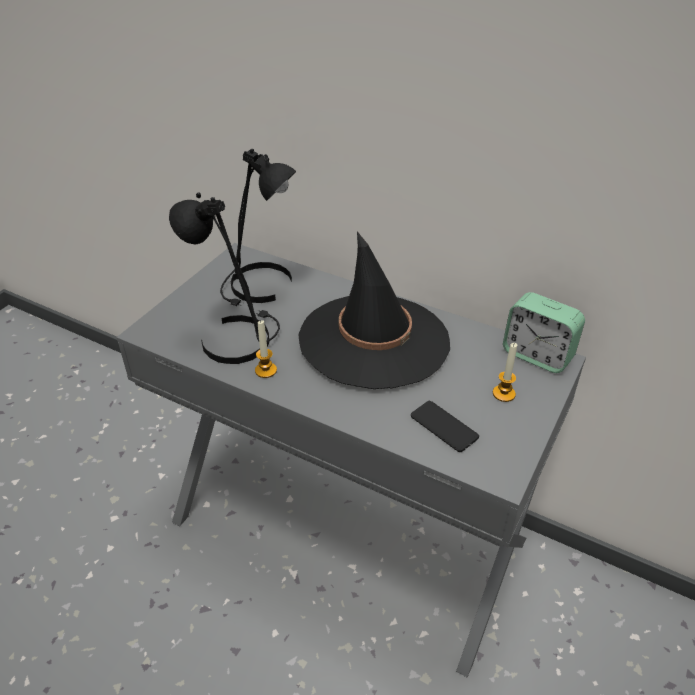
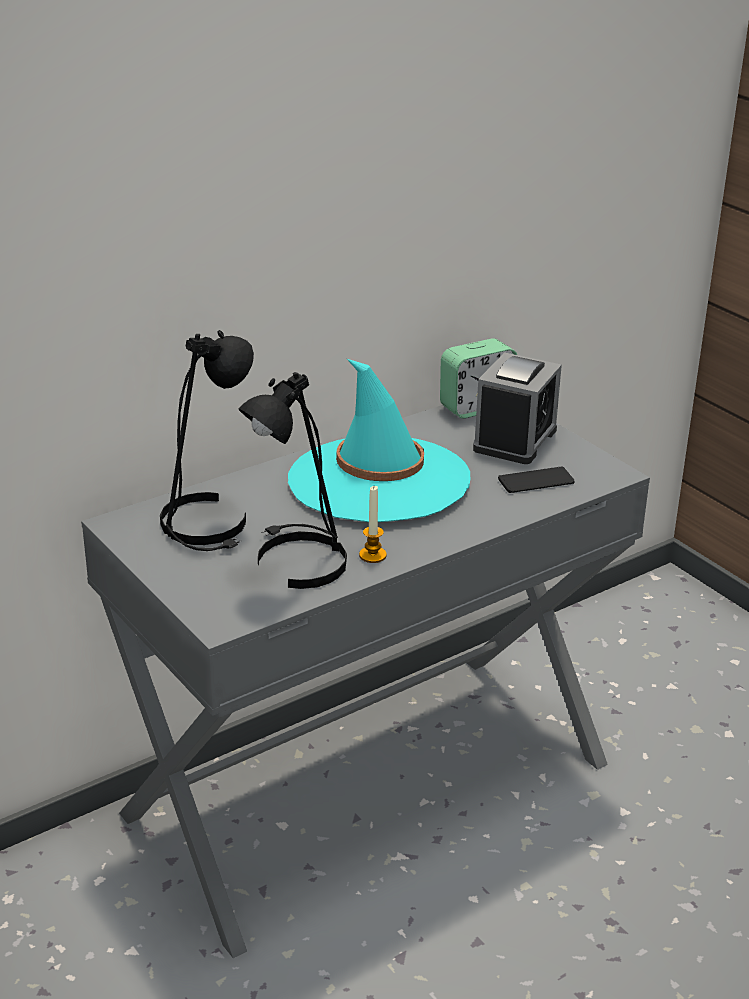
camera: 65 degrees left, 10 degrees down
black hat [298,231,450,389] -> turquoise hat [288,359,470,522]
candle [493,343,517,402] -> alarm clock [473,352,562,464]

